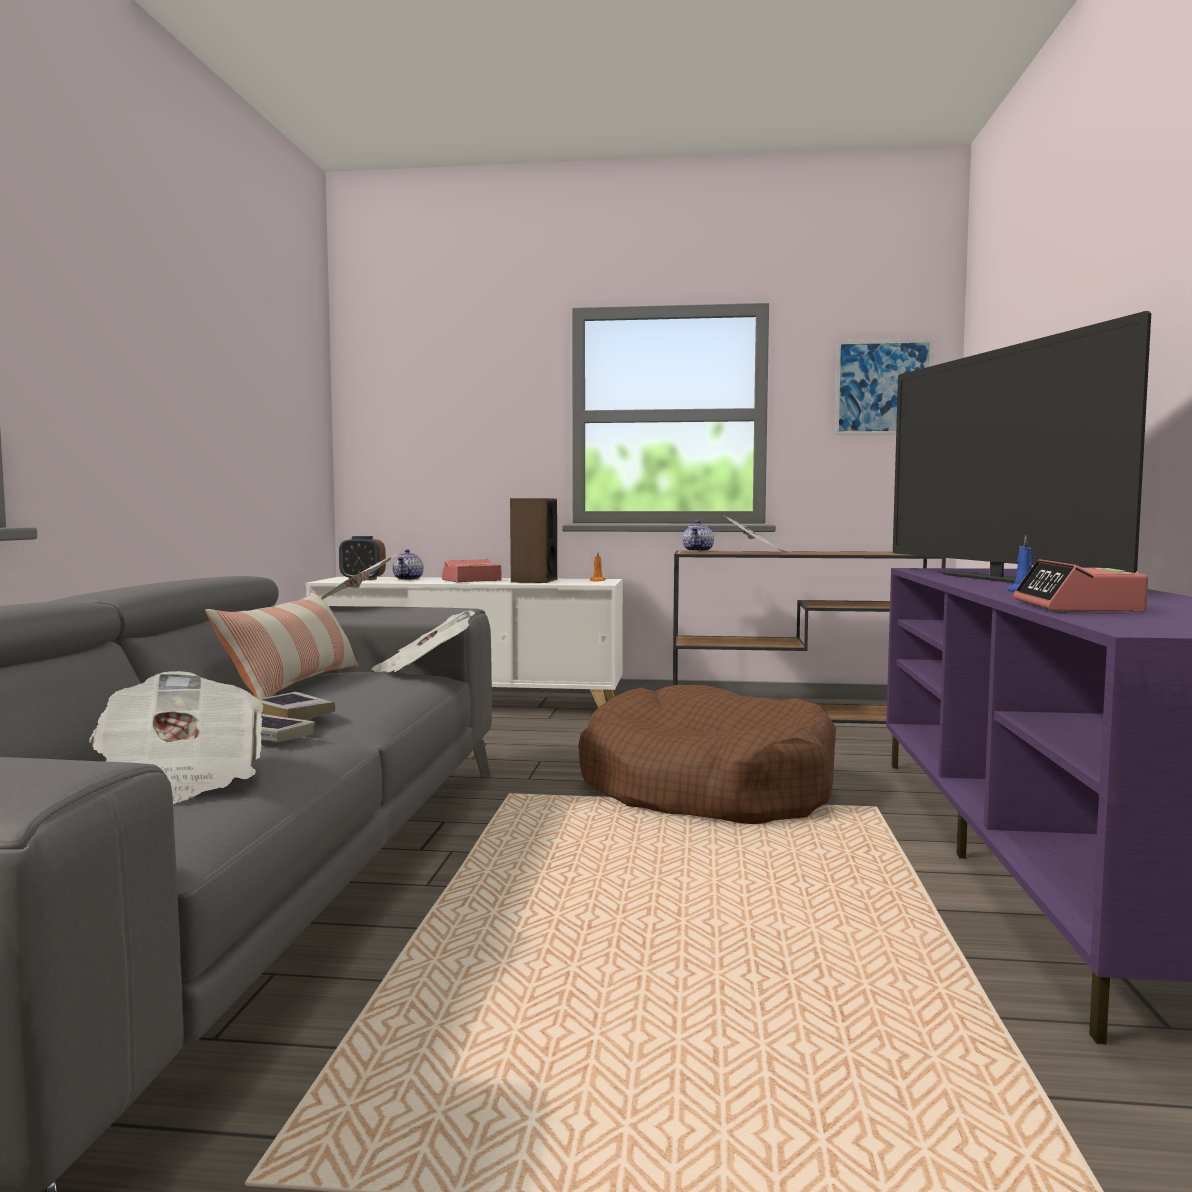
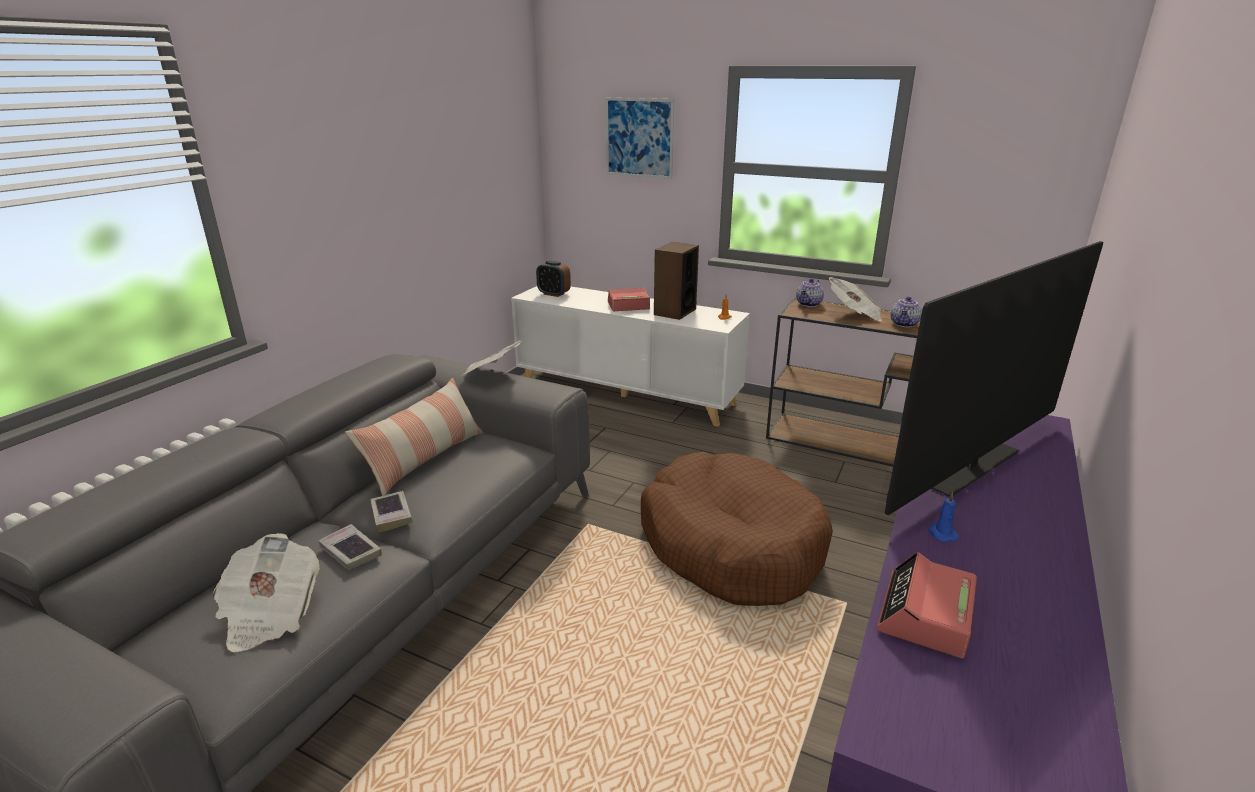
camera: 20 degrees right, 20 degrees up
newspaper [372,611,475,673] -> none
teapot [393,549,424,580] -> teapot moved to [890,297,922,327]
picture [835,339,933,435] -> picture moved to [606,98,674,179]
television [893,311,1151,583] -> television turned 135 degrees counterclockwise [885,241,1103,515]

